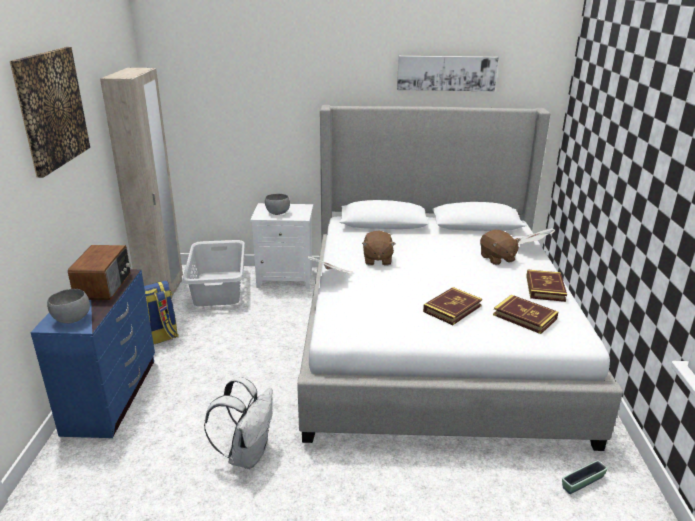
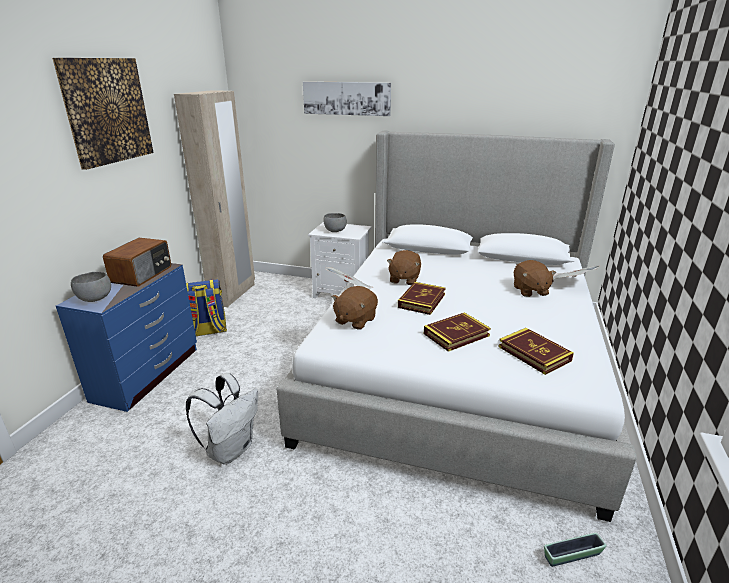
camera: 15 degrees right, 0 degrees up
grey laundry basket [183,240,245,306] -> none
picture [397,56,499,91] -> picture moved to [303,81,391,116]
book [526,269,567,302] -> book moved to [398,282,446,315]
none -> brown plush toy [332,286,378,330]

